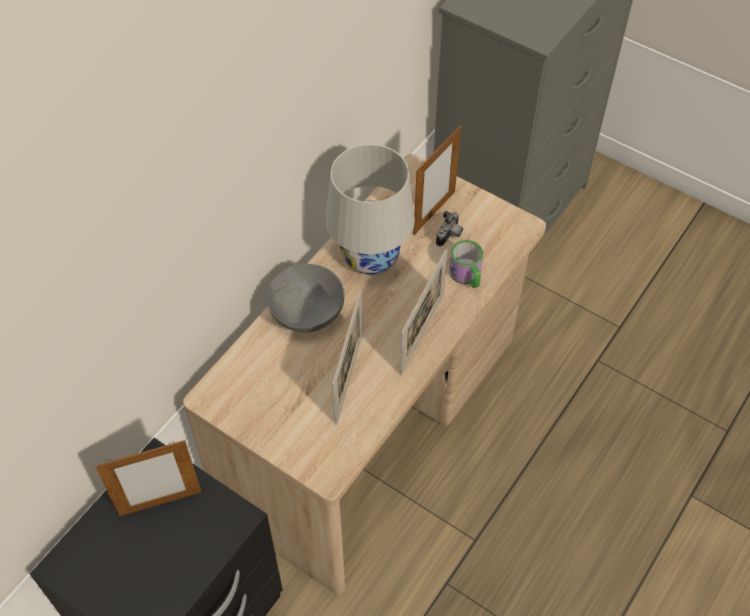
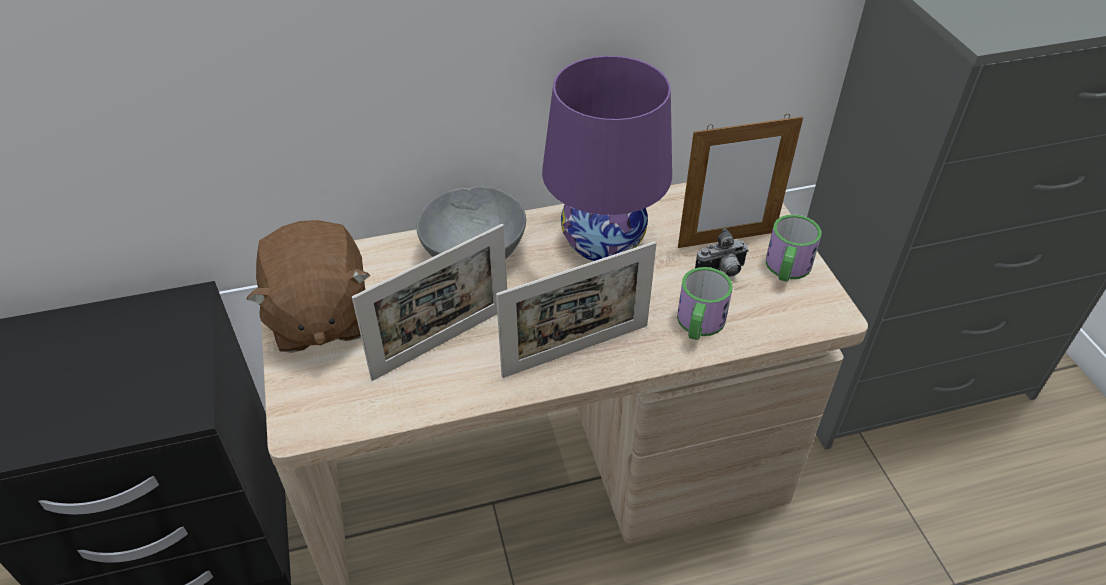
camera: 40 degrees right, 10 degrees down
picture frame [95,440,201,516] -> none
white table lamp [325,144,415,275] -> purple table lamp [542,56,672,261]
none -> brown plush toy [246,220,370,353]
none -> mug [766,214,821,282]

